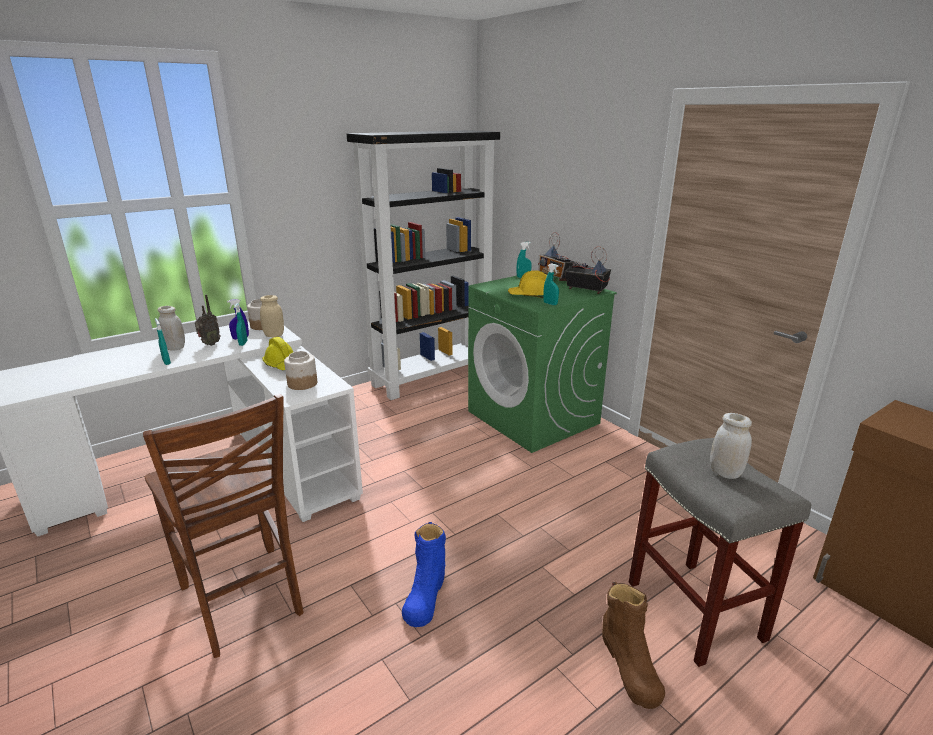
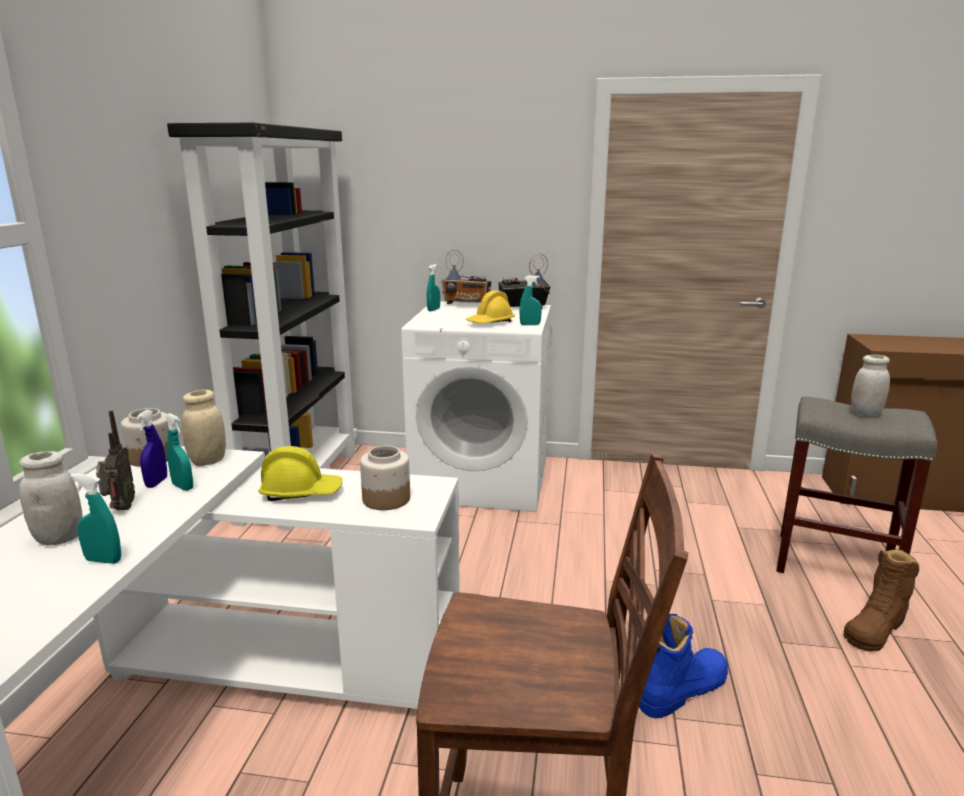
camera: 45 degrees left, 5 degrees down
blue boot [402,522,446,627] -> blue boot turned 90 degrees counterclockwise [639,614,728,718]
green washing machine [468,276,617,453] -> white washing machine [401,302,551,512]
brown boot [602,582,665,709] -> brown boot turned 105 degrees clockwise [844,549,919,652]

